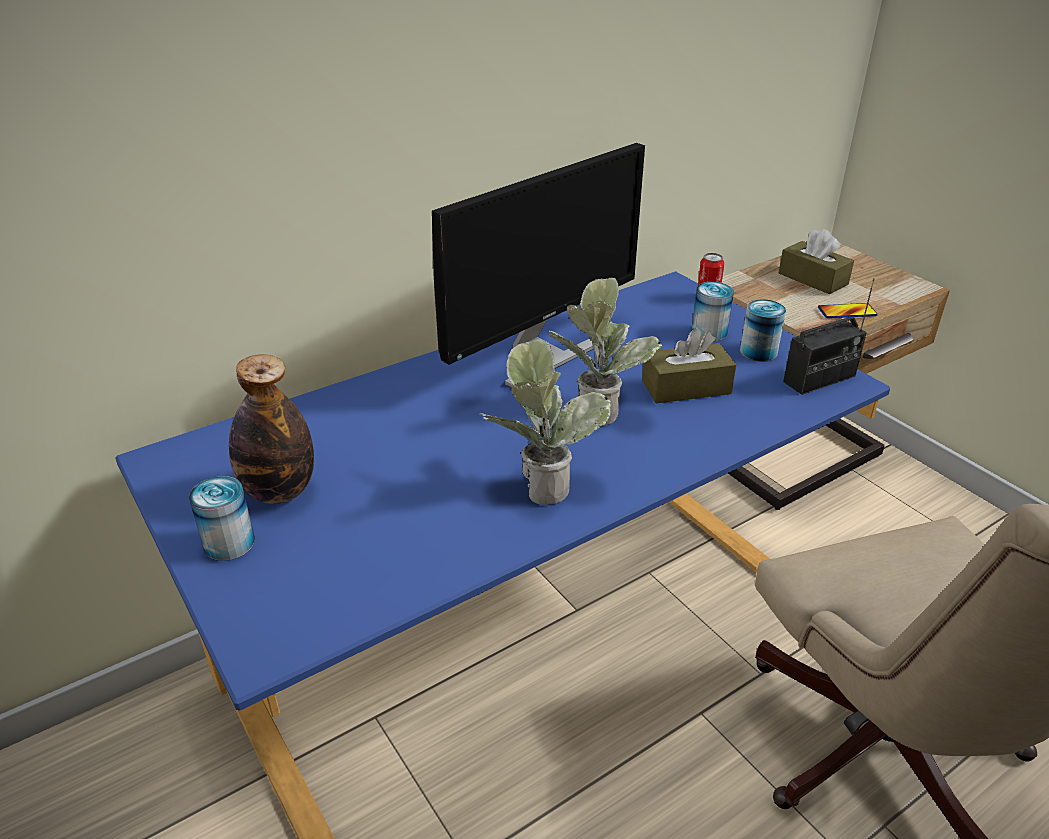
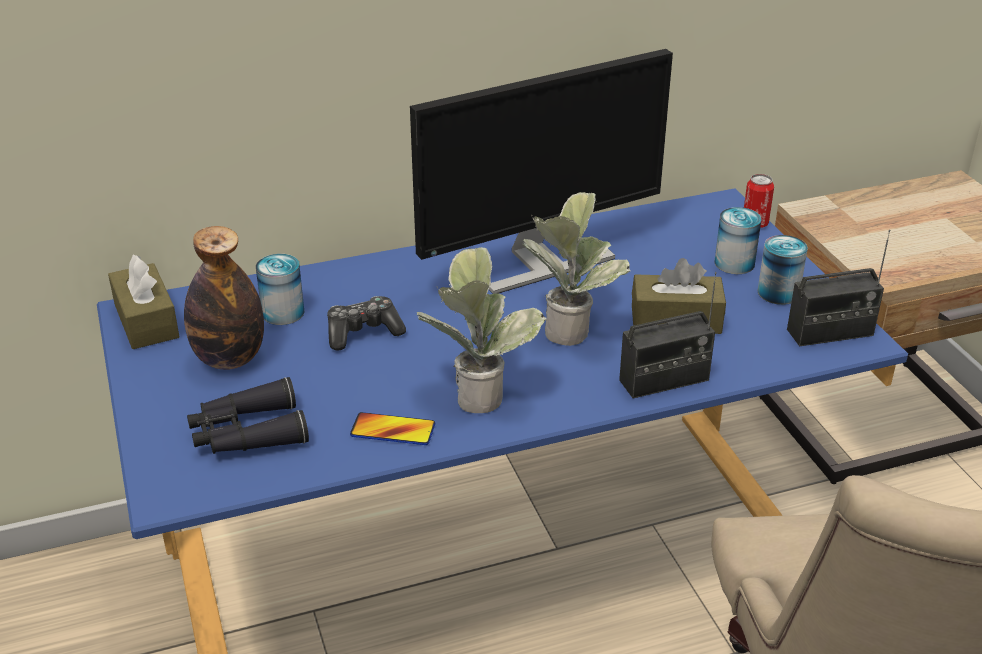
camera: 15 degrees right, 0 degrees up
can [189,476,255,561] -> can moved to [256,254,304,325]
brown tissue box [779,229,854,294] -> brown tissue box moved to [108,255,179,349]
phone [818,303,878,318] -> phone moved to [350,412,435,445]
none -> black binoculars [187,377,309,454]
none -> game controller [327,296,406,351]
none -> radio [619,272,717,399]

